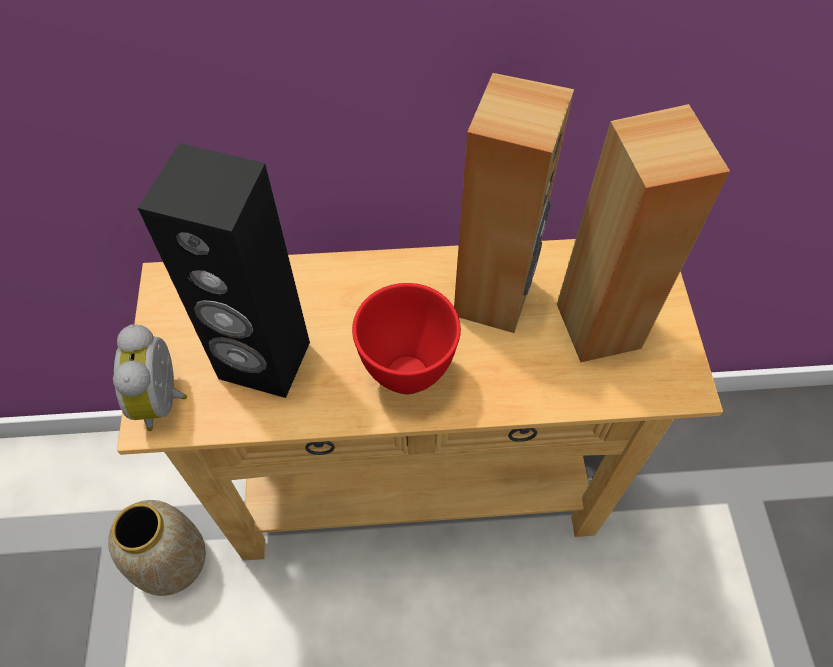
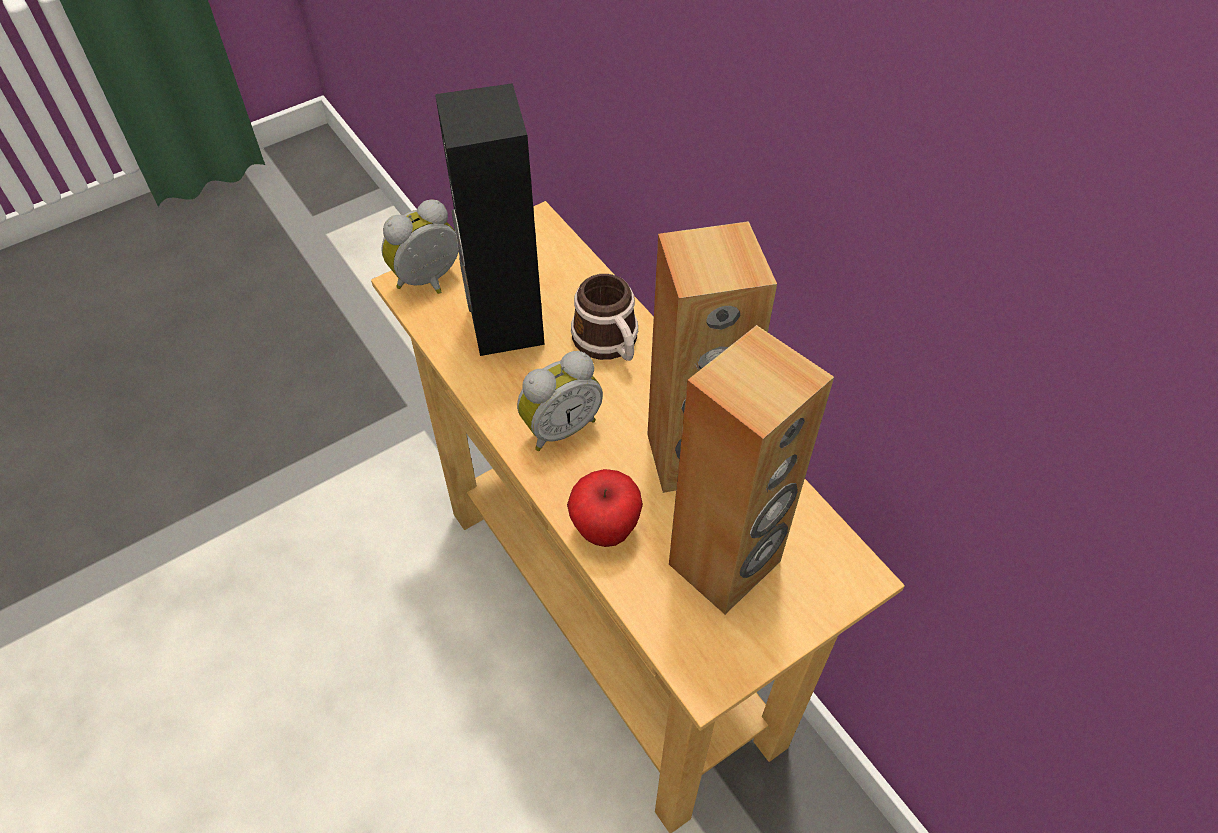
camera: 60 degrees right, 5 degrees down
vase [108,500,206,596] -> none
red bowl [352,283,461,394] -> alarm clock [517,351,603,451]
none -> apple [567,469,643,547]
none -> mug [571,274,638,361]

